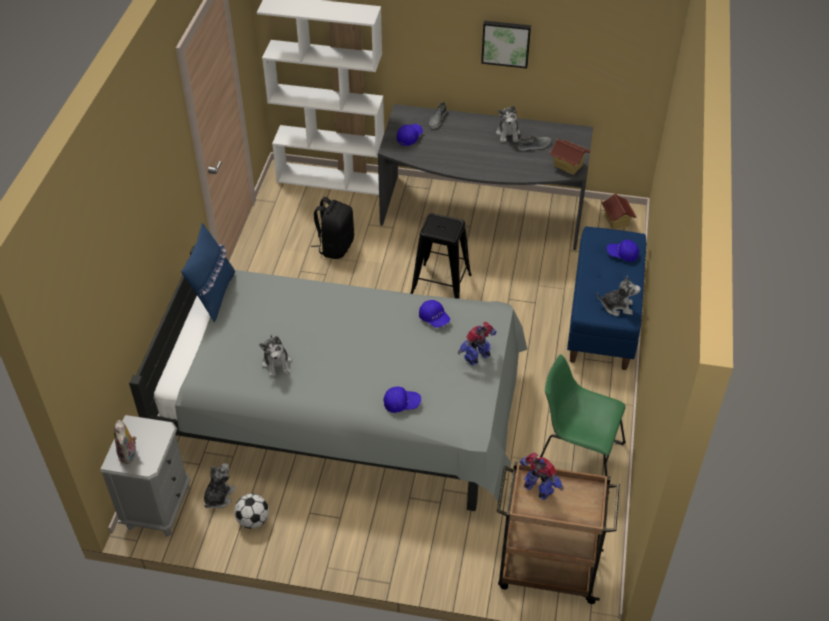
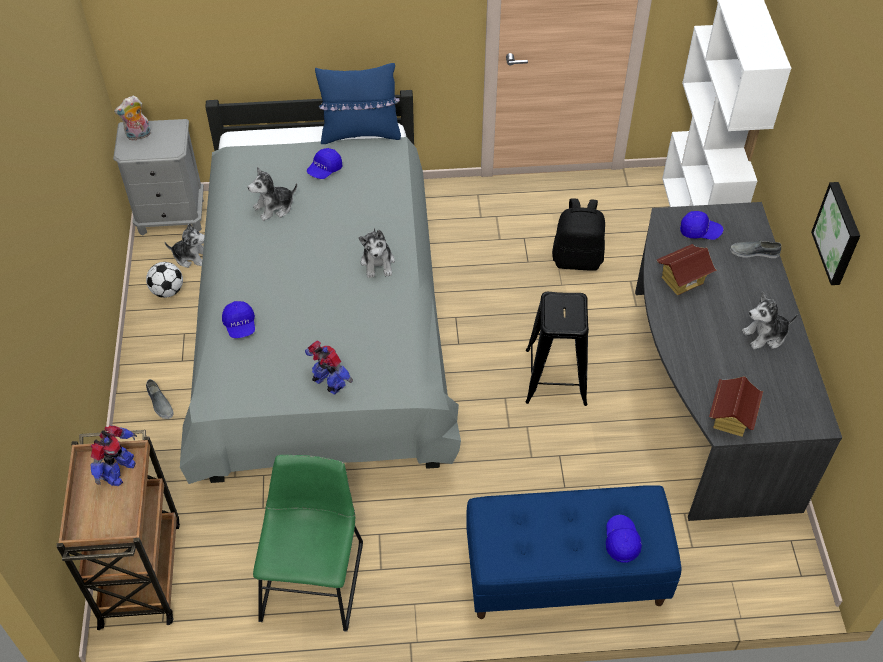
camera: 75 degrees right, 5 degrees up
blue cap [419,300,450,328] -> blue cap moved to [307,148,342,179]
grey shoe [518,135,551,150] -> grey shoe moved to [146,379,174,419]
plush toy [597,276,641,316] -> plush toy moved to [359,228,395,278]
toy house [601,193,636,229] -> toy house moved to [657,244,717,295]

